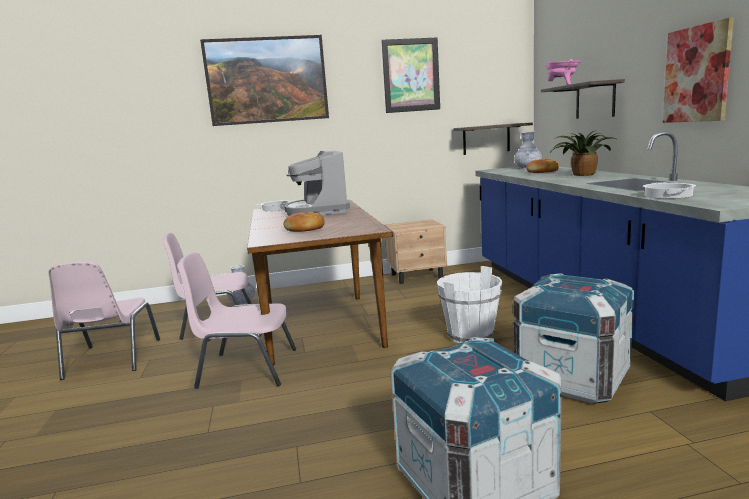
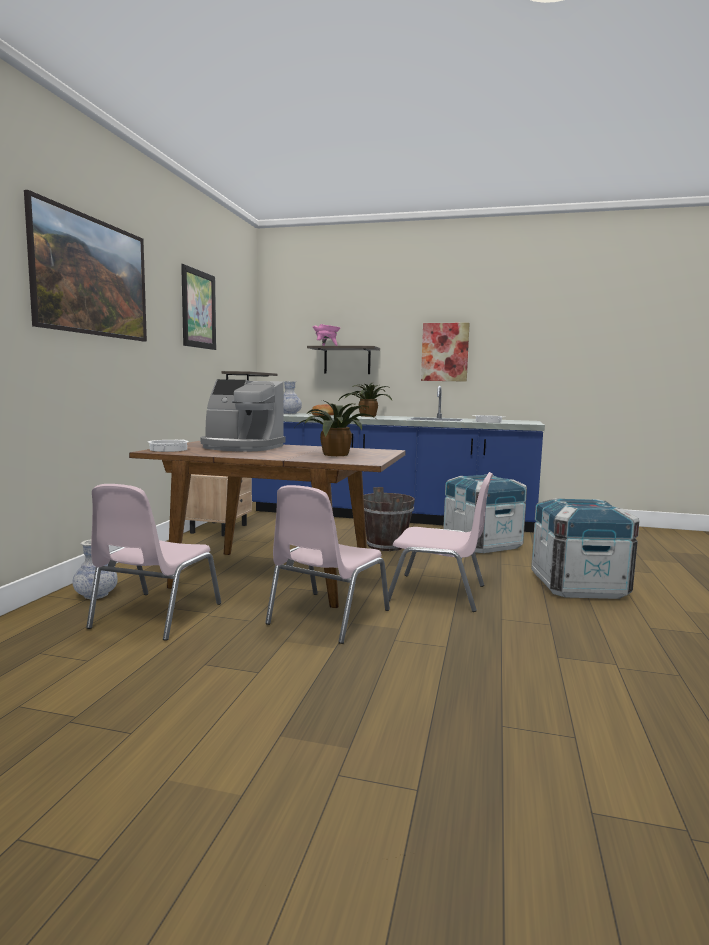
camera: 65 degrees left, 5 degrees down
pink chair [48,261,160,380] -> pink chair moved to [388,472,493,612]
bread [283,212,325,232] -> potted plant [295,400,375,456]
white bucket [437,266,502,343] -> brown bucket [364,487,415,551]

